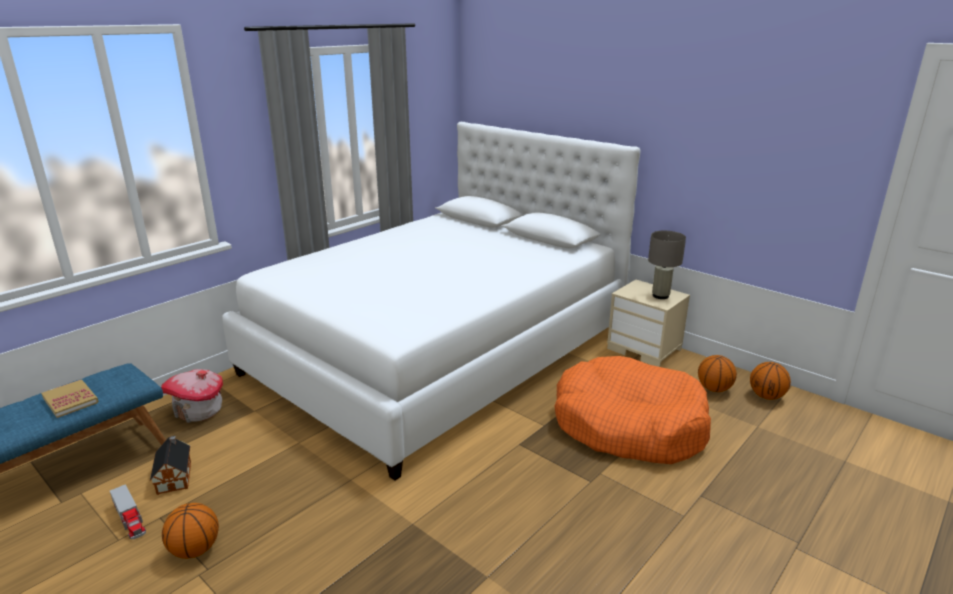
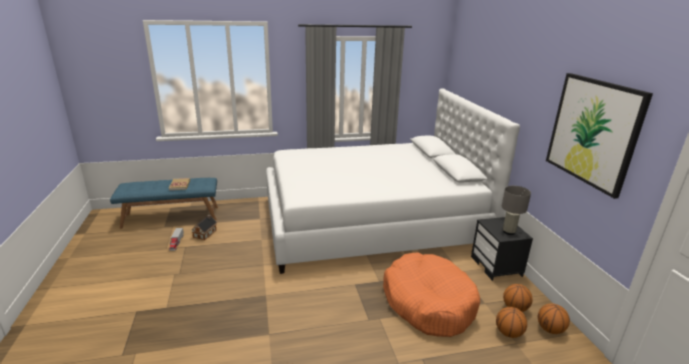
camera: 35 degrees right, 0 degrees up
toy house [161,369,223,423] -> none
basketball [162,503,219,559] -> basketball moved to [496,307,527,338]
beige nightstand [607,280,690,367] -> black nightstand [471,217,533,281]
none -> picture [546,73,653,199]

